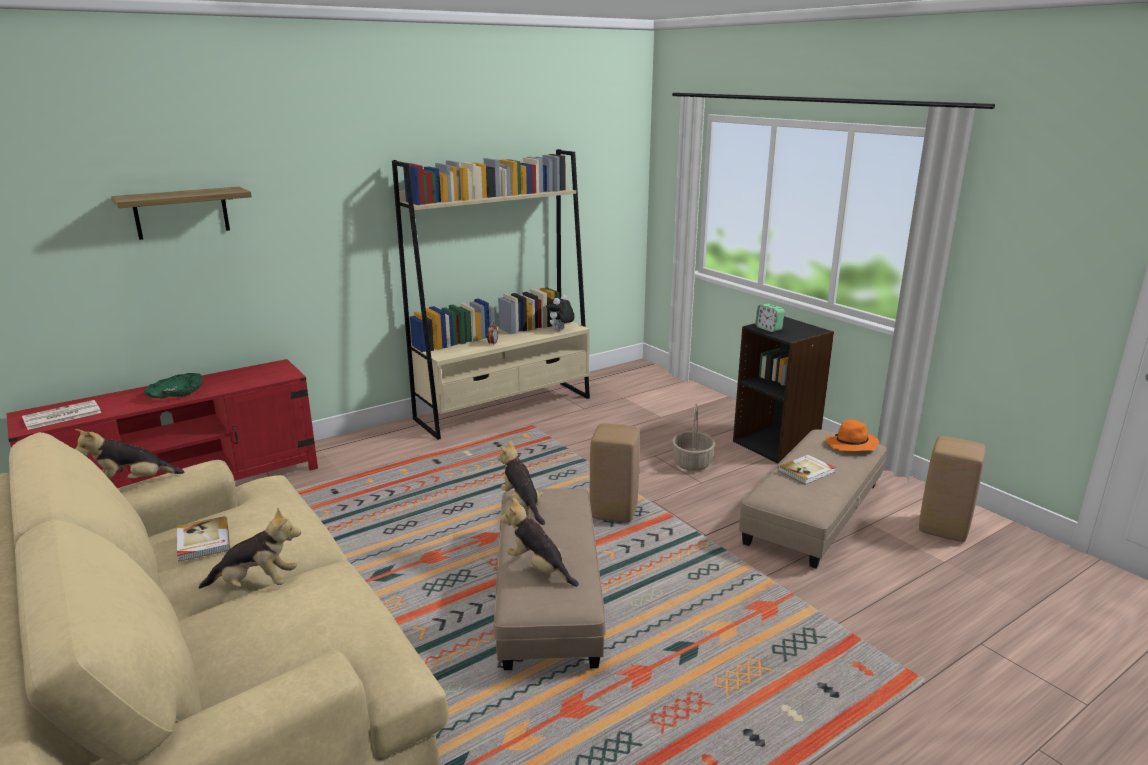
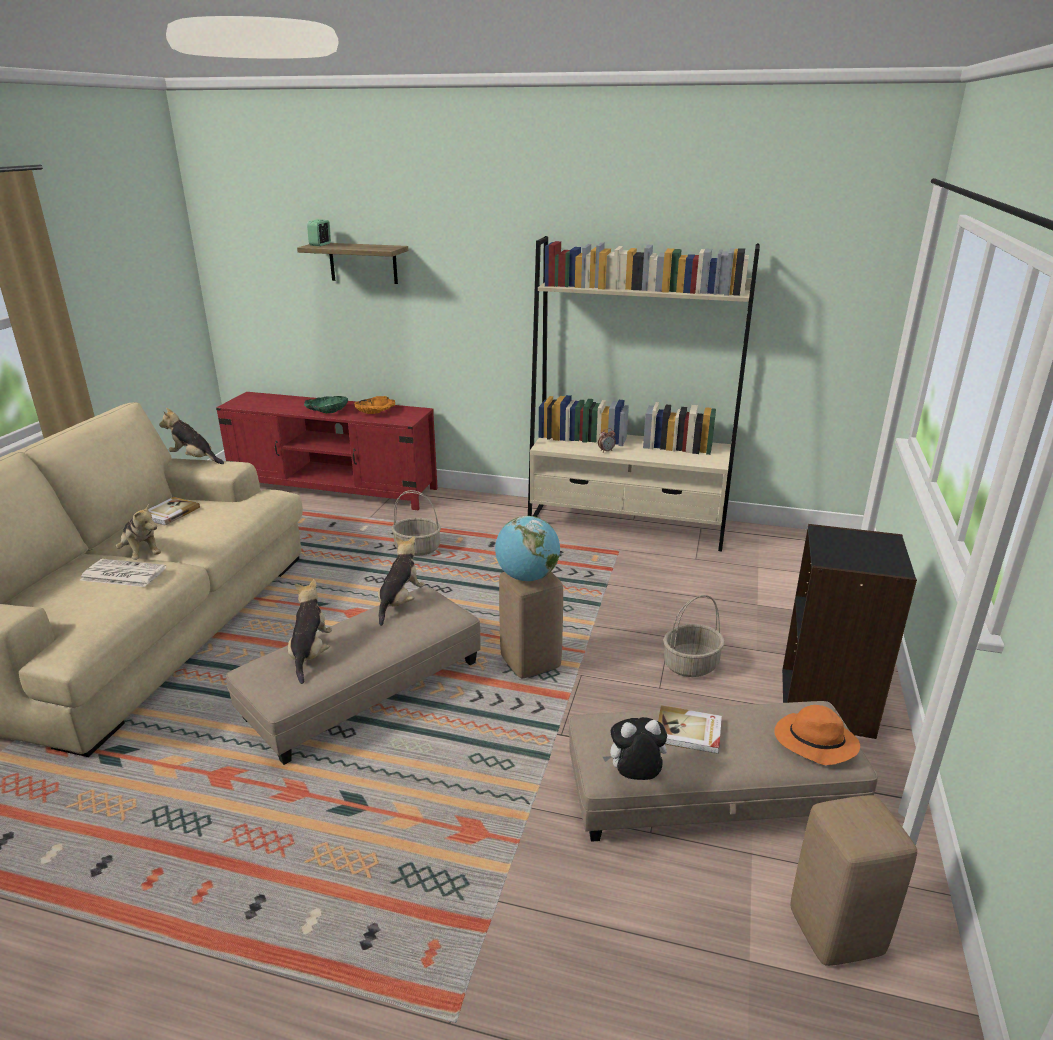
camera: 50 degrees right, 5 degrees up
newspaper [22,400,101,430] -> newspaper moved to [80,559,166,587]
plush toy [546,294,575,330] -> plush toy moved to [603,717,667,780]
alarm clock [756,303,785,332] -> alarm clock moved to [307,219,331,246]
none -> orange bowl [354,396,395,414]
none -> basket [391,490,441,556]
none -> globe [495,516,560,581]

